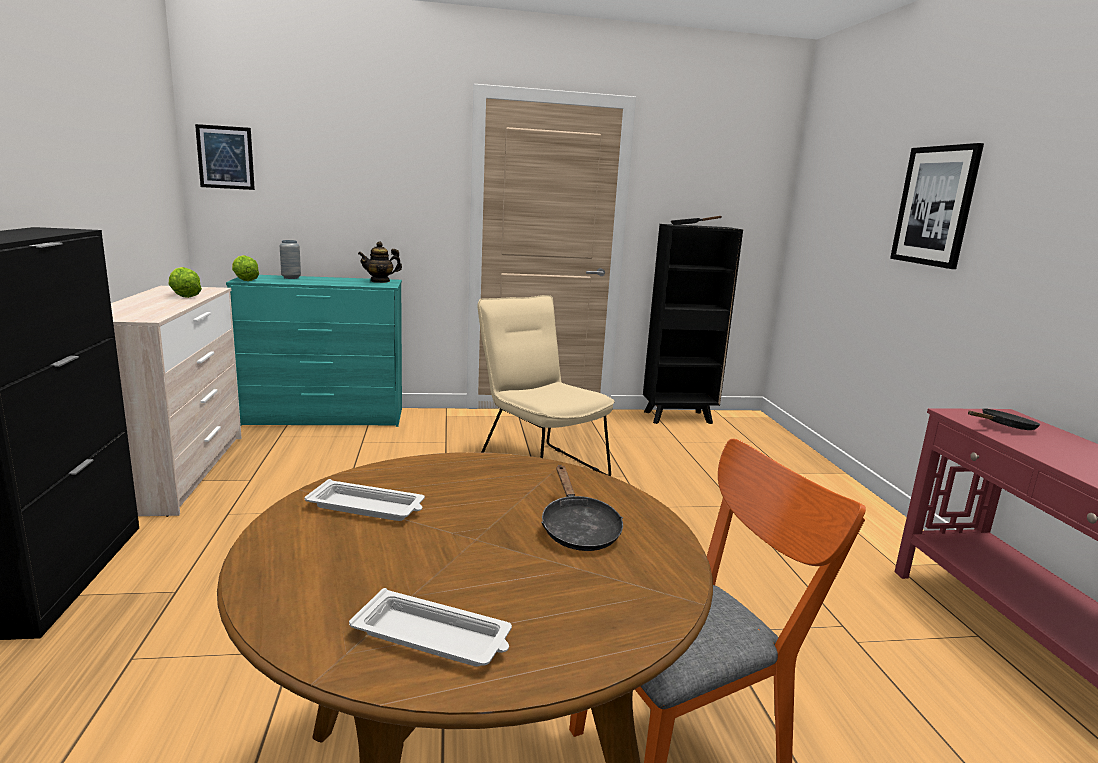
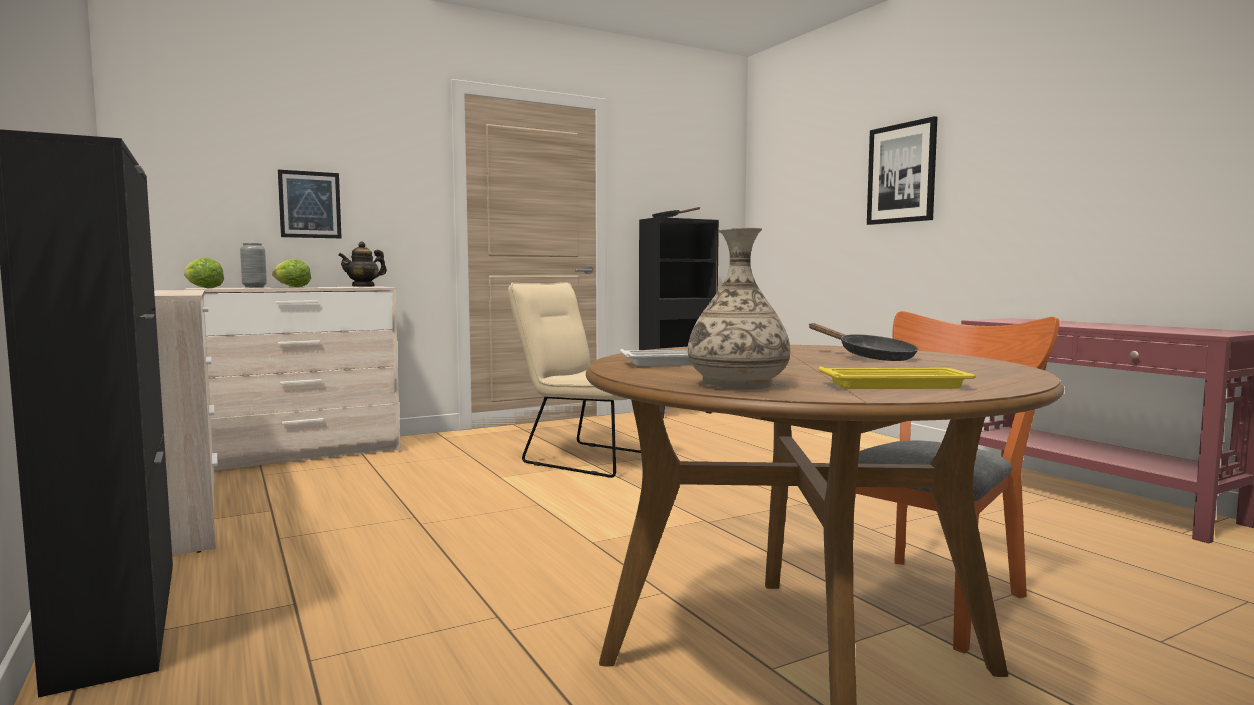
camera: 20 degrees left, 10 degrees down
lettuce [169,267,202,298] -> lettuce moved to [272,259,311,287]
picture [195,124,255,190] -> picture moved to [278,170,342,238]
turquoise dresser [226,275,402,427] -> beige dresser [184,287,401,470]
white tray [349,588,512,667] -> yellow tray [819,366,976,389]
black frying pan [968,408,1040,430] -> none
none -> vase [688,228,790,389]

